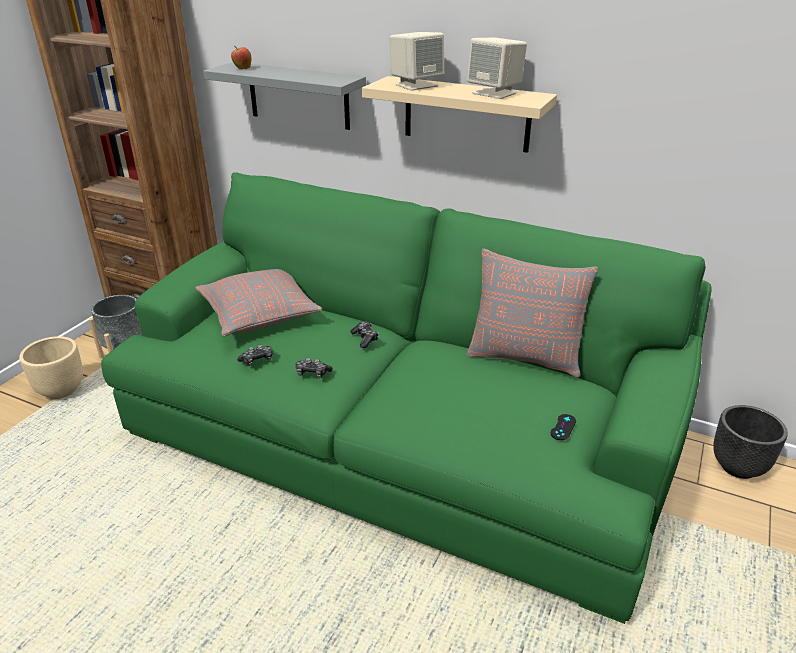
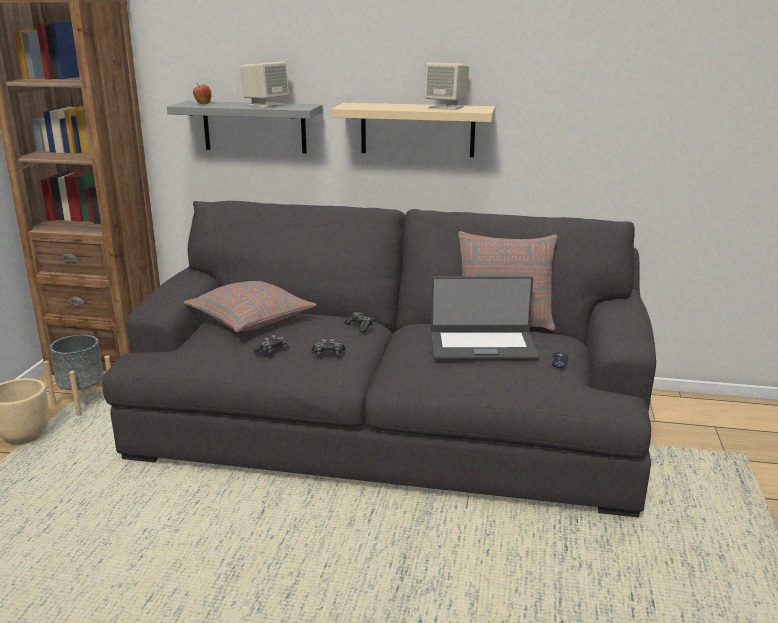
camera: 15 degrees left, 10 degrees down
green sofa [101,172,712,624] -> grey sofa [102,201,656,518]
beige speaker [390,32,444,91] -> beige speaker moved to [240,62,289,108]
black planter [713,405,788,479] -> none
none -> laptop [431,276,540,360]

